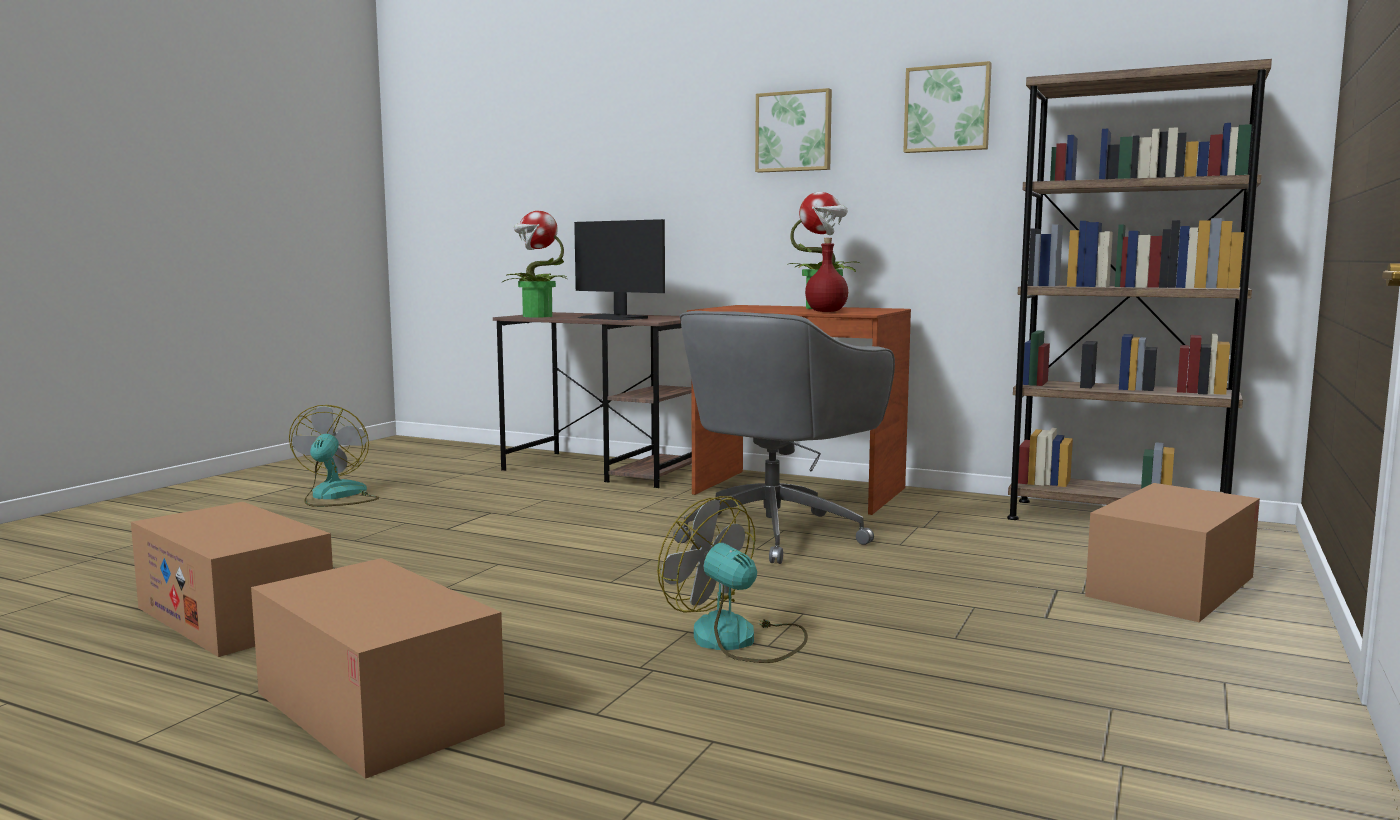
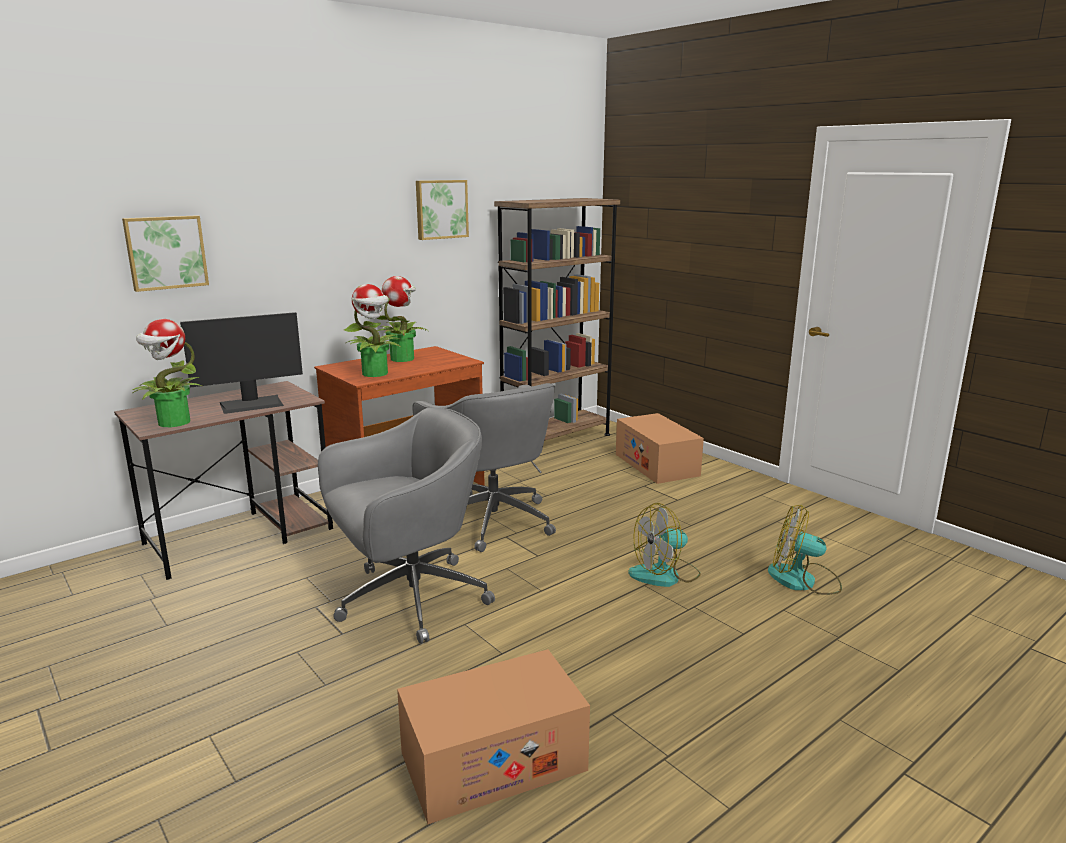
camera: 65 degrees left, 10 degrees up
cardboard box [251,558,505,779] -> none
fan [289,405,379,507] -> fan moved to [768,505,842,595]
picture [755,88,832,173] -> picture moved to [122,215,209,292]
red bottle [805,238,848,312] -> none
none -> grey office chair [318,407,495,644]
none -> potted plant [344,284,401,377]

